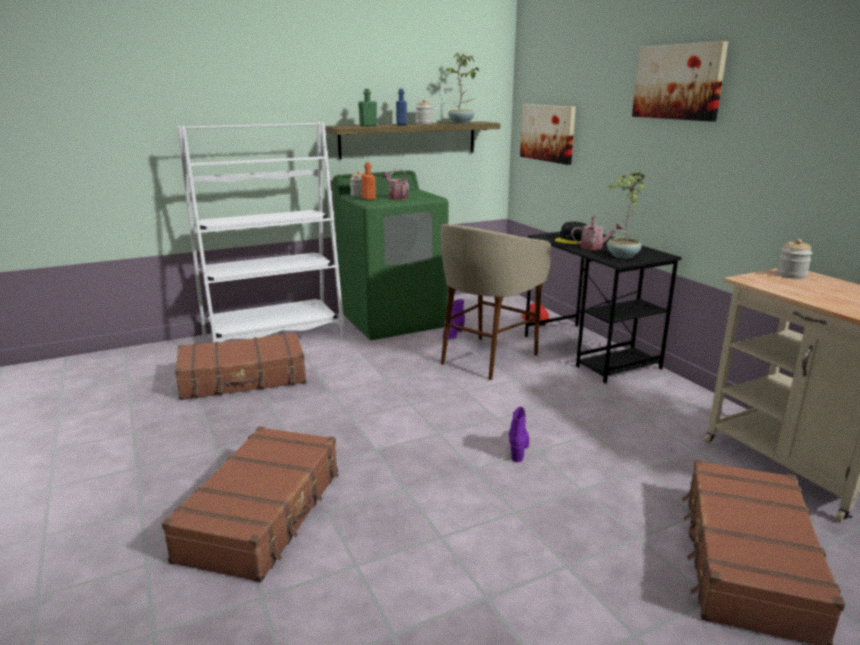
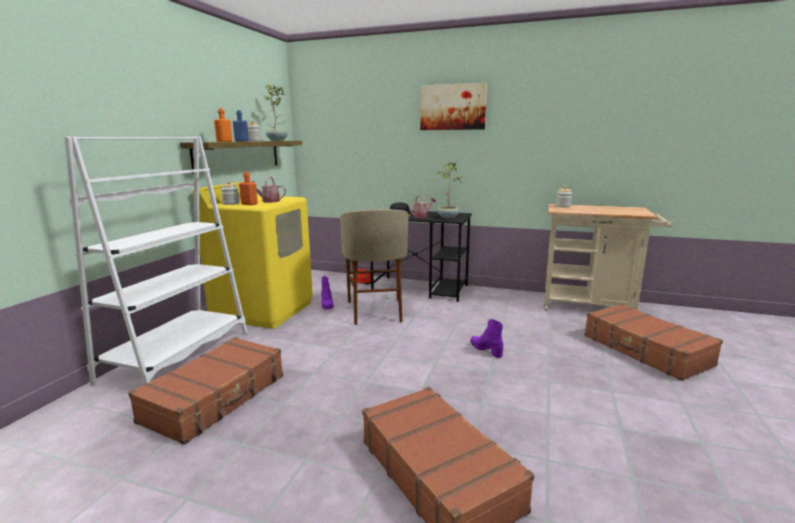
camera: 45 degrees left, 5 degrees down
green washing machine [333,170,449,340] -> yellow washing machine [193,181,313,329]
green bottle [358,89,377,127] -> orange bottle [214,108,232,142]
picture [520,104,576,165] -> none

